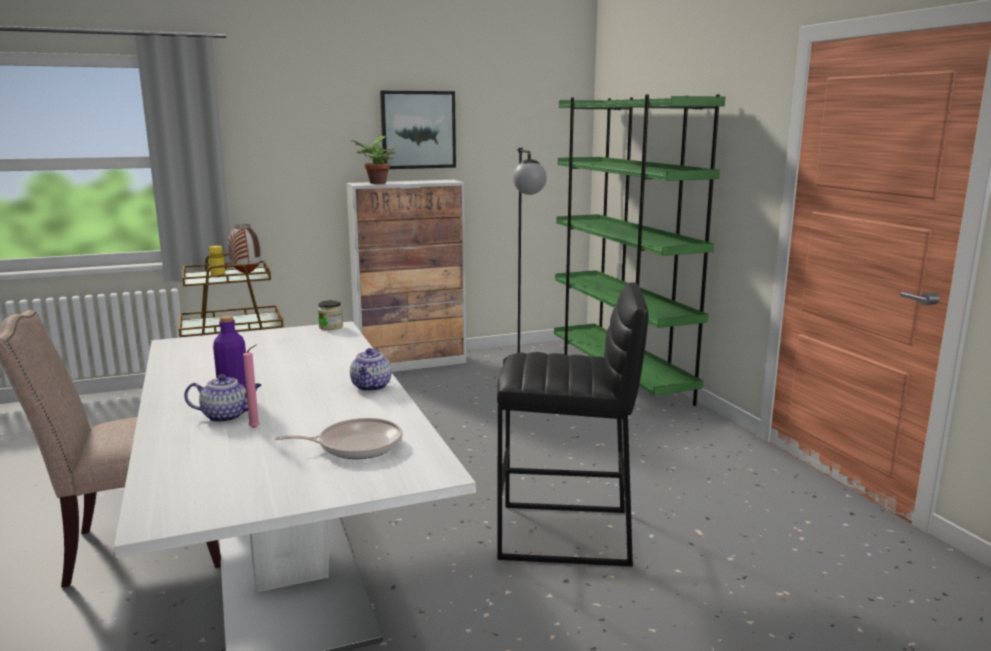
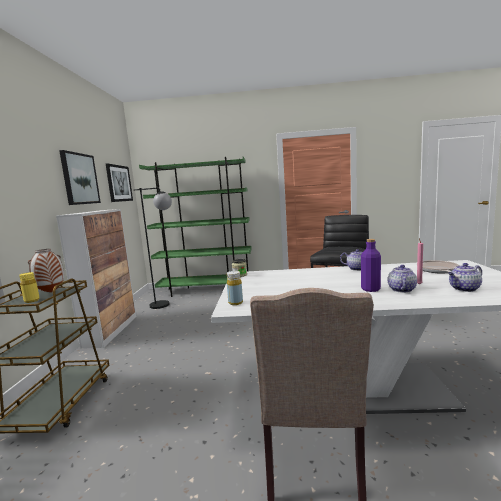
camera: 65 degrees left, 5 degrees down
potted plant [350,136,395,184] -> none
none -> picture [106,164,133,202]
none -> yellow bottle [227,271,243,305]
none -> teapot [448,263,482,292]

